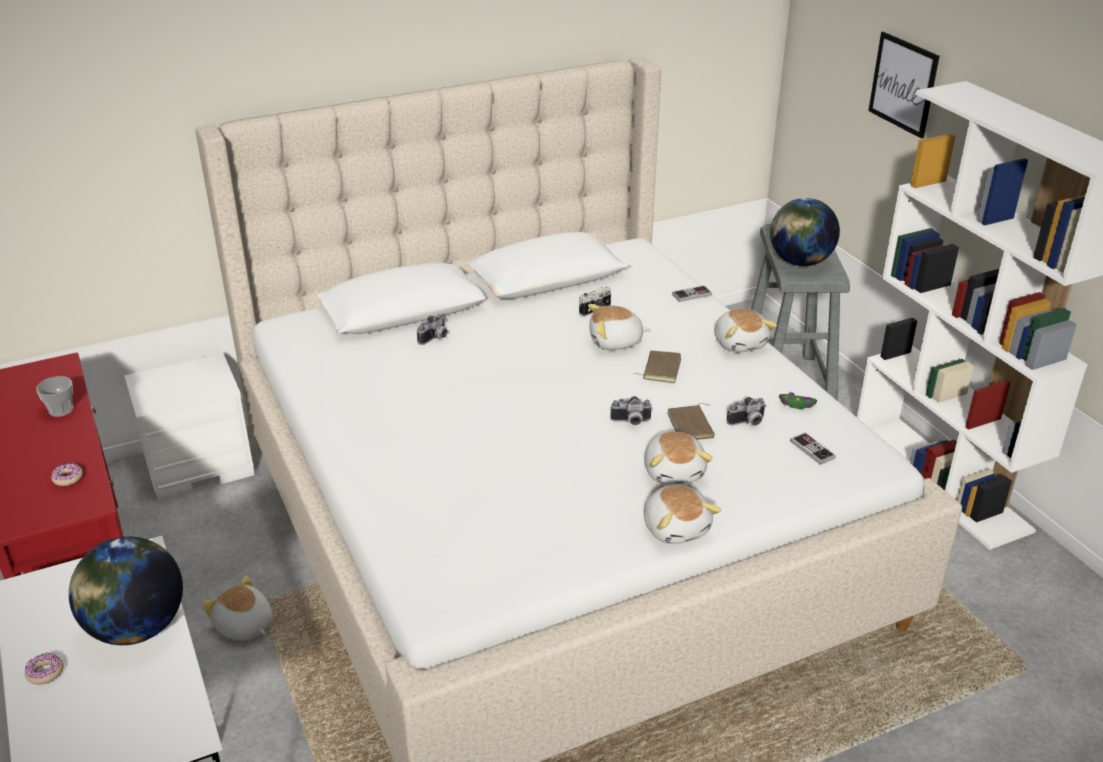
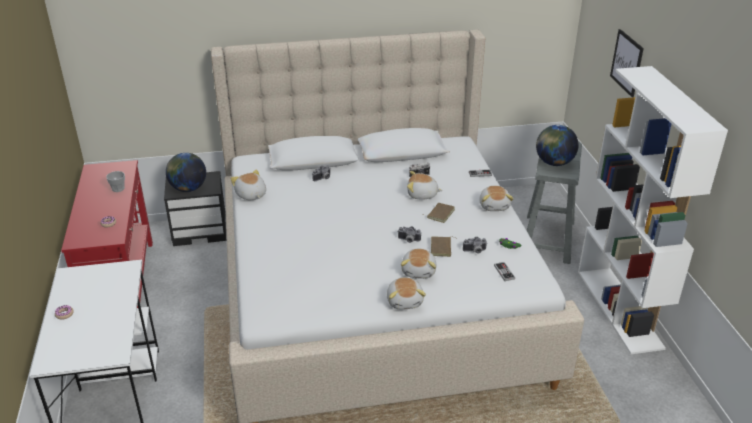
camera: 15 degrees right, 0 degrees up
globe [69,537,183,645] -> globe moved to [166,153,206,192]
white nightstand [124,353,254,501] -> black nightstand [164,171,227,246]
plush toy [202,576,273,641] -> plush toy moved to [230,170,266,200]

